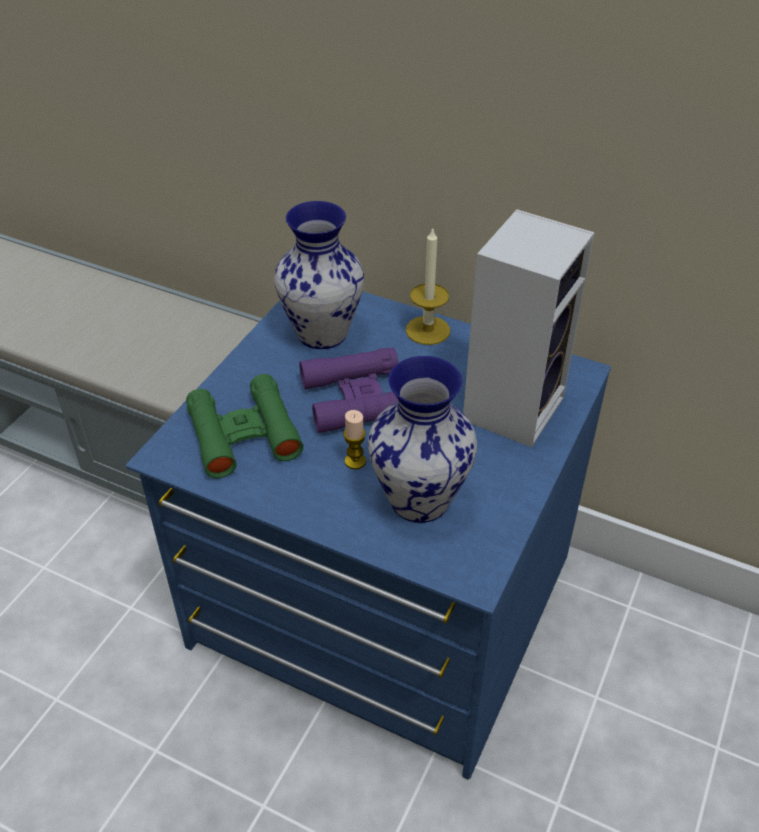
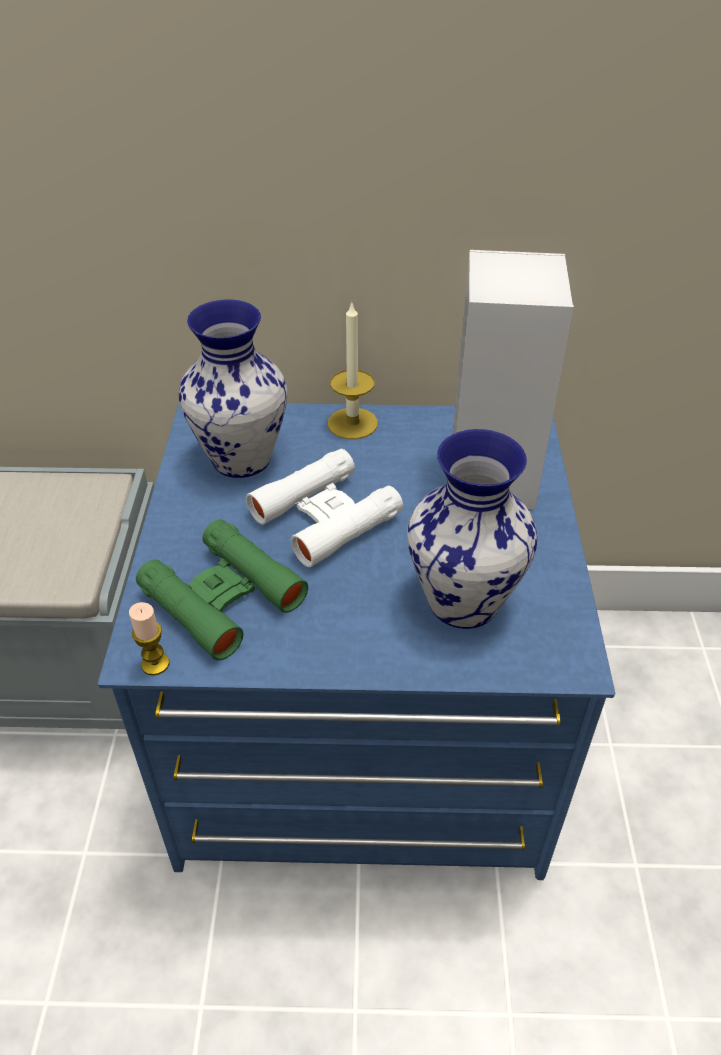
camera: 25 degrees left, 0 degrees up
purple binoculars [299,348,399,433] -> white binoculars [246,449,403,567]
candle [343,410,366,469] -> candle moved to [129,602,170,676]

